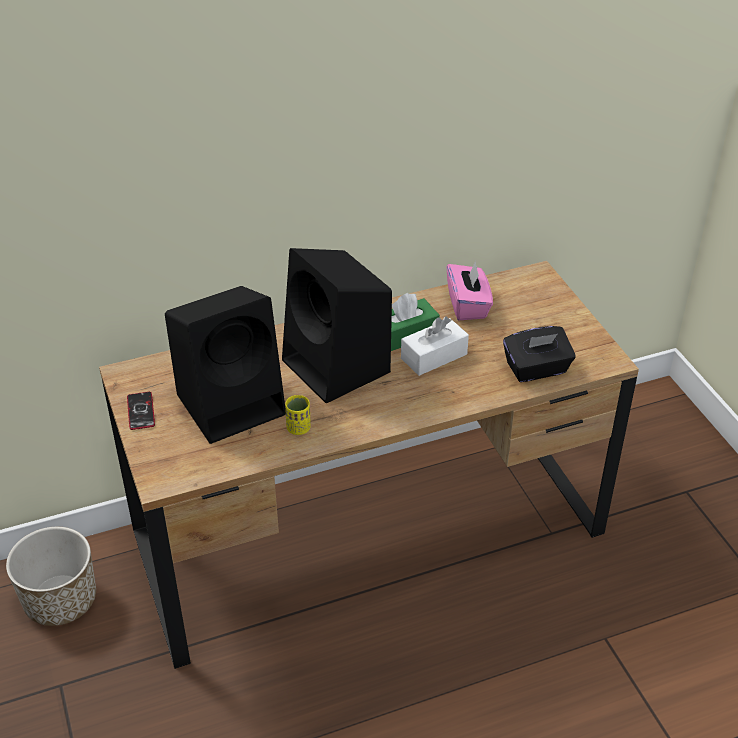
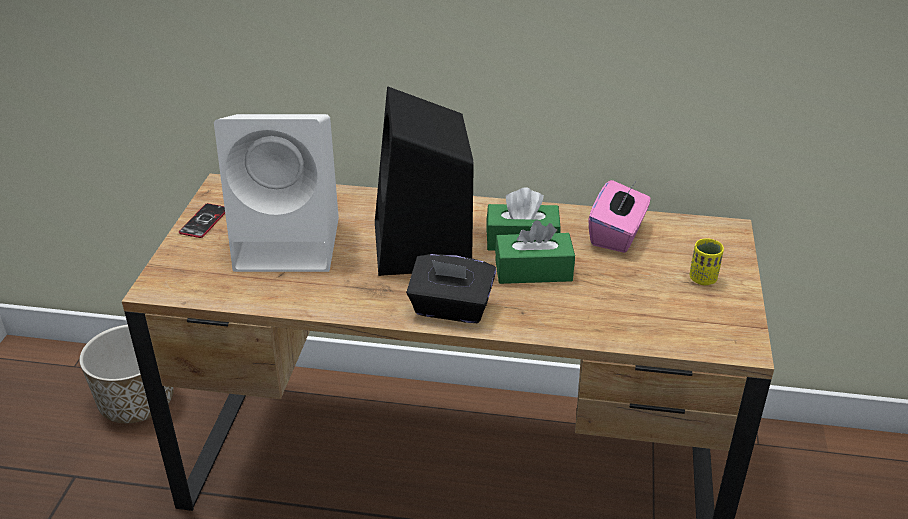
camera: 30 degrees right, 5 degrees down
black speaker [165,286,286,444] -> white speaker [214,114,339,272]
yellow cup [285,395,310,435] -> yellow cup moved to [689,238,724,285]
white tissue box [401,316,469,376] -> green tissue box [495,220,575,284]
black tissue box [503,326,576,382] -> black tissue box moved to [406,254,496,323]

